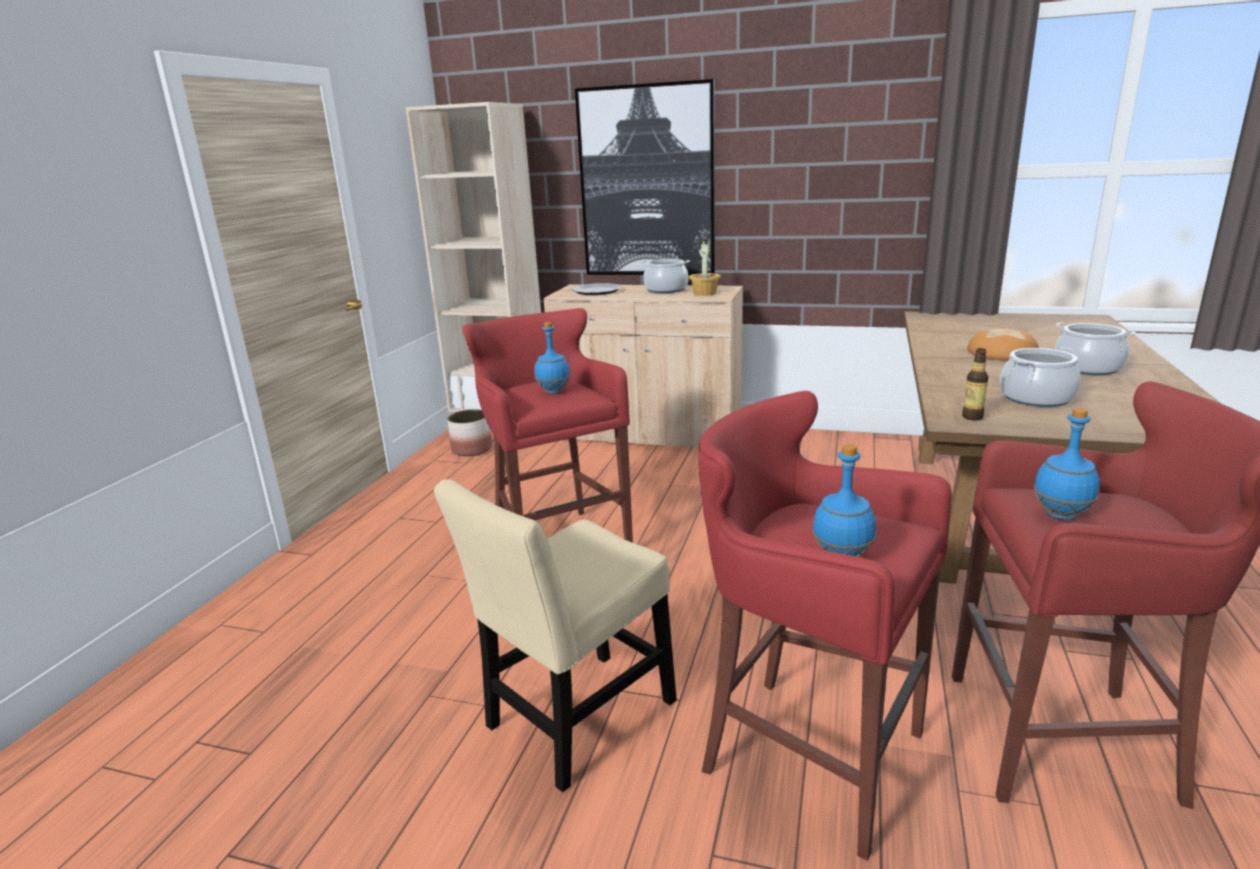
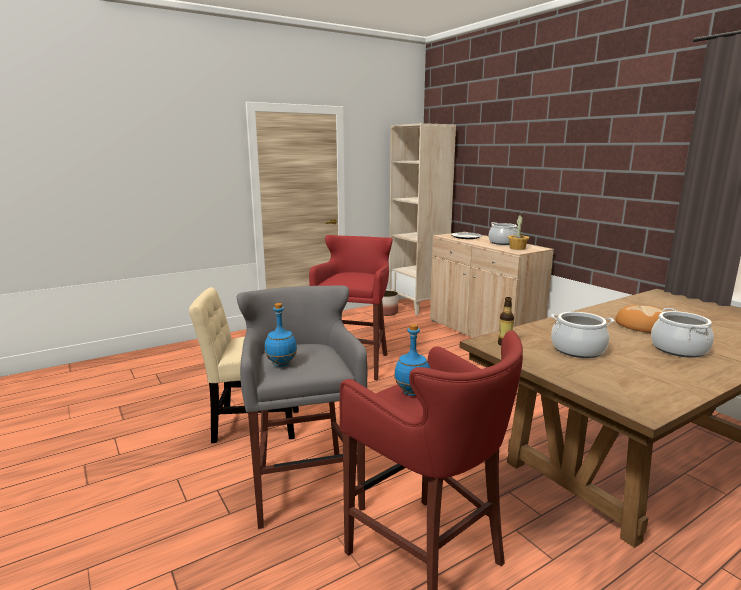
camera: 40 degrees right, 5 degrees down
blue bottle [534,322,570,394] -> none
picture [575,79,715,275] -> none
red stool [698,391,952,861] -> grey stool [237,285,367,529]

